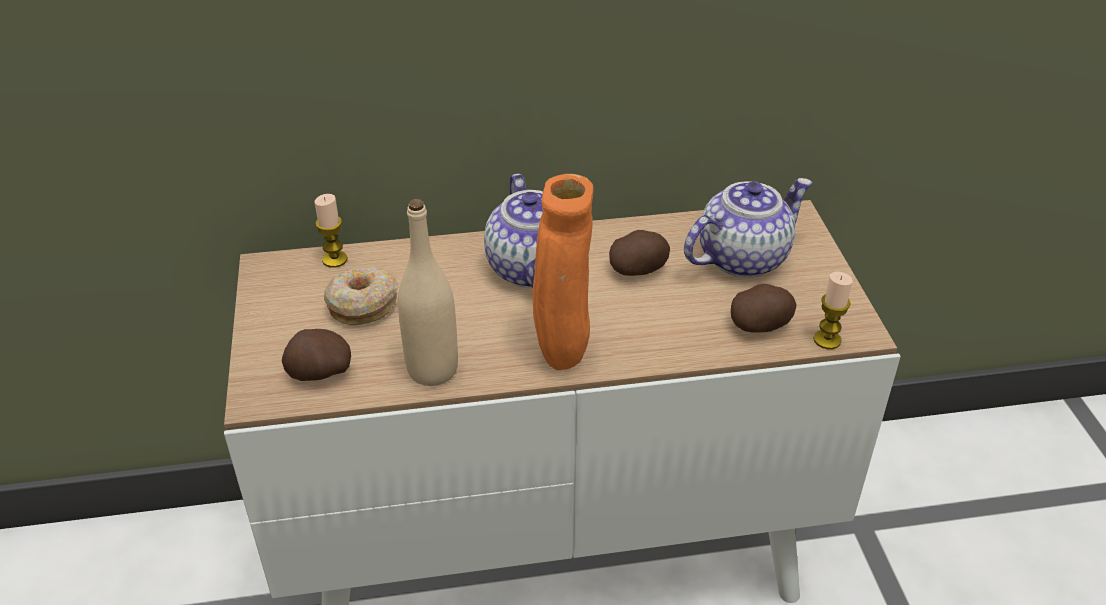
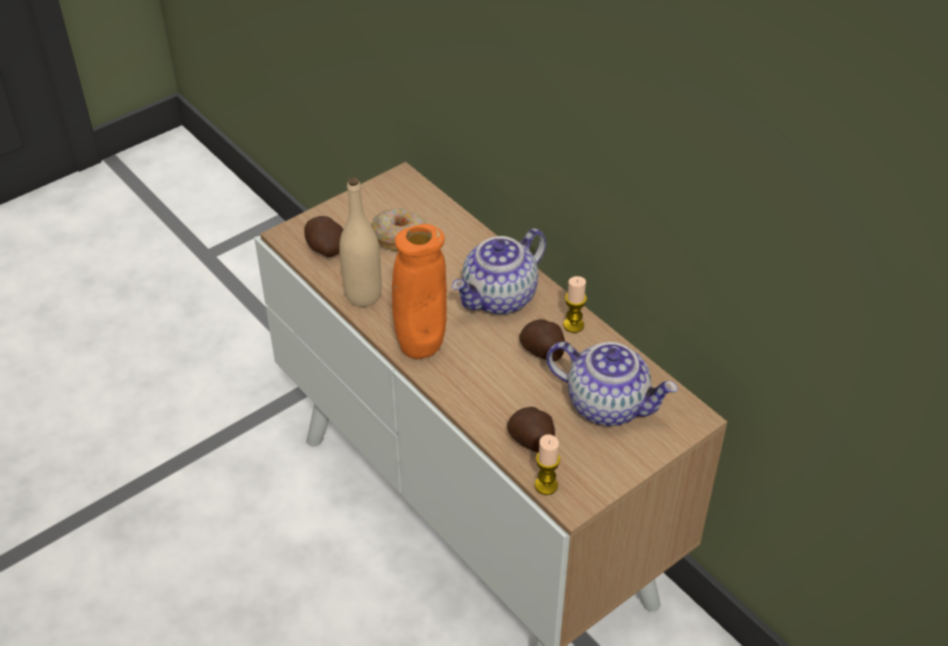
camera: 60 degrees right, 5 degrees up
candle [314,194,348,268] -> candle moved to [563,276,587,333]

